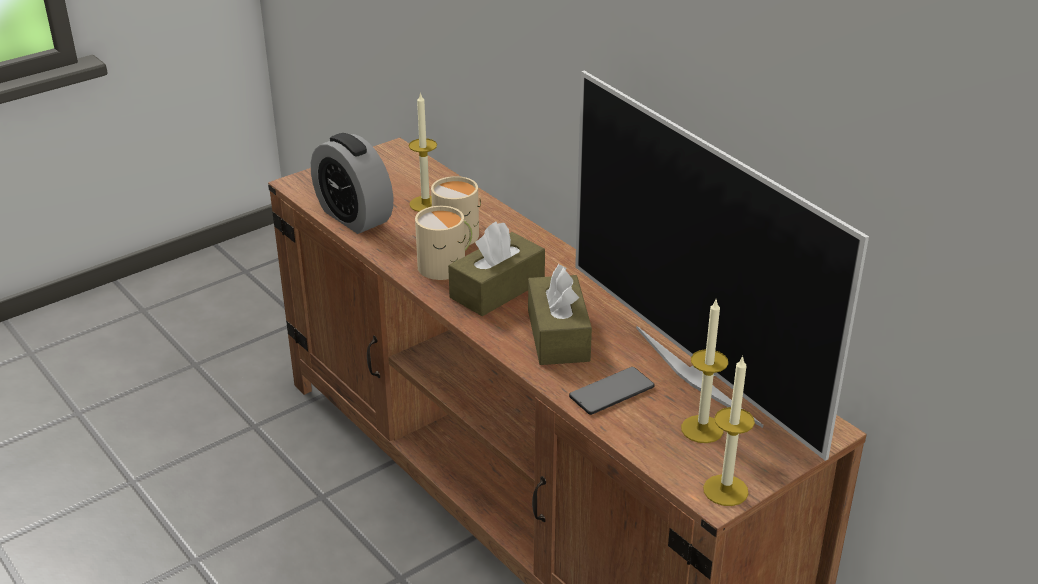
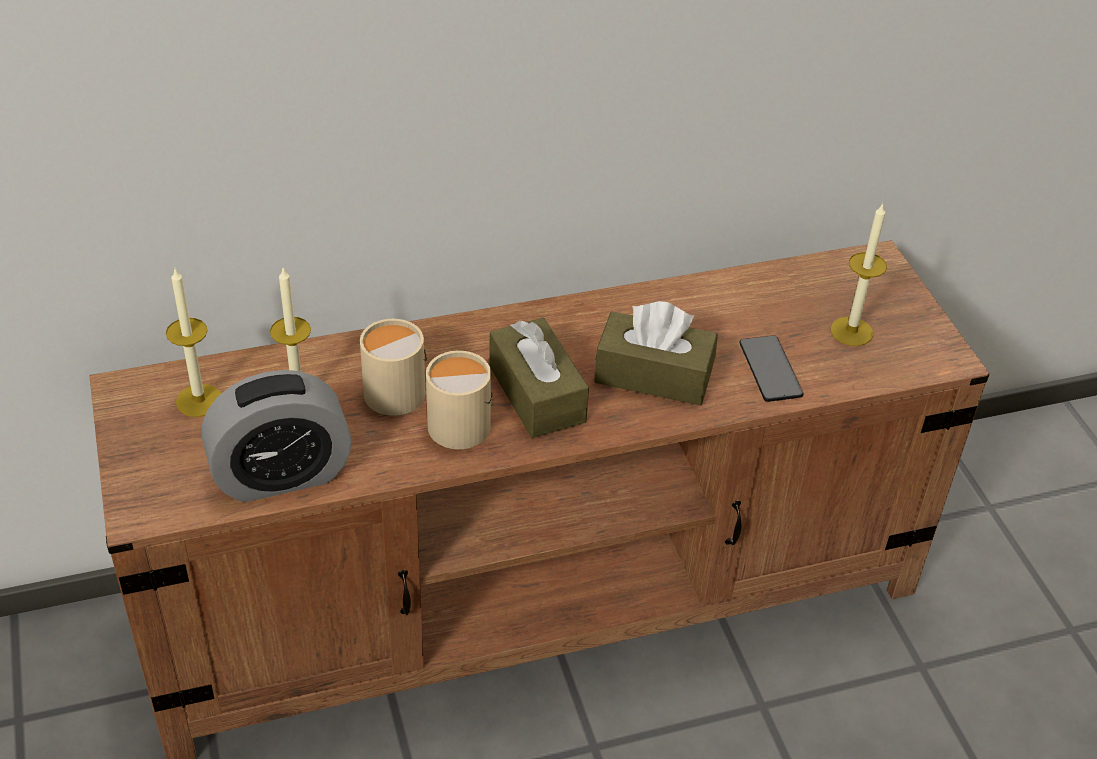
camera: 70 degrees left, 10 degrees up
television [575,71,869,461] -> none
candle [703,355,755,506] -> candle moved to [166,269,221,417]

